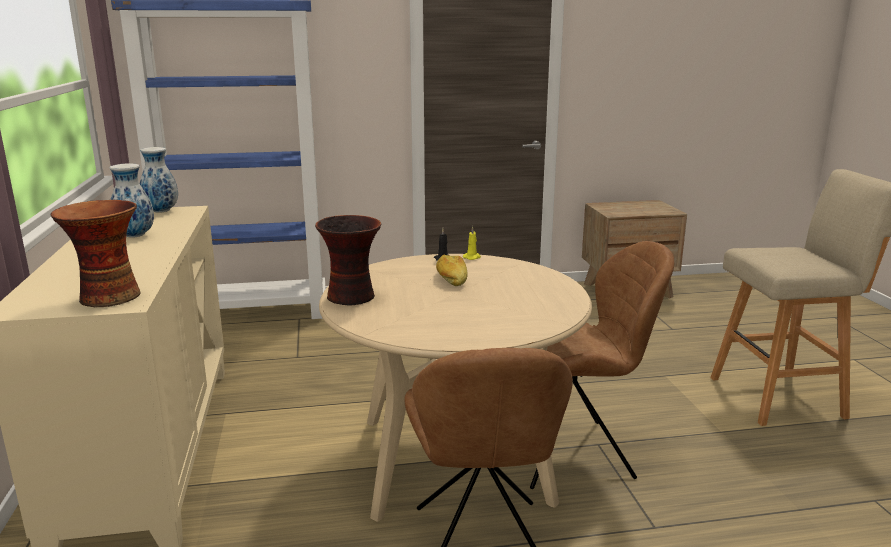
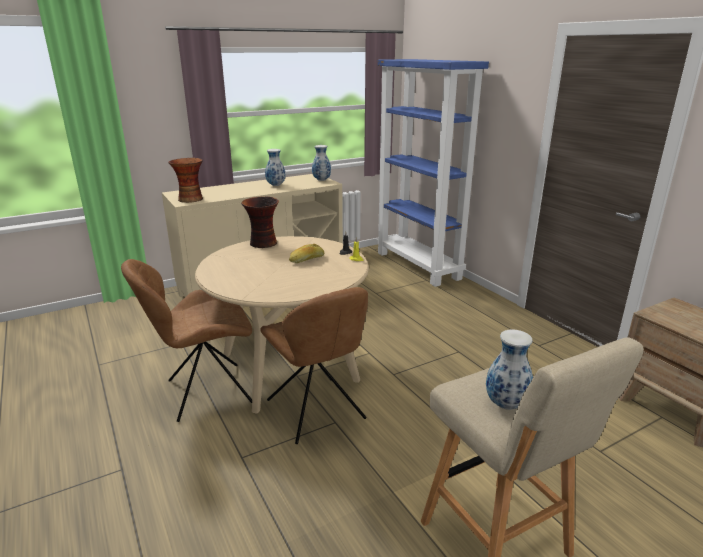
camera: 70 degrees right, 5 degrees up
none -> vase [486,329,533,410]

